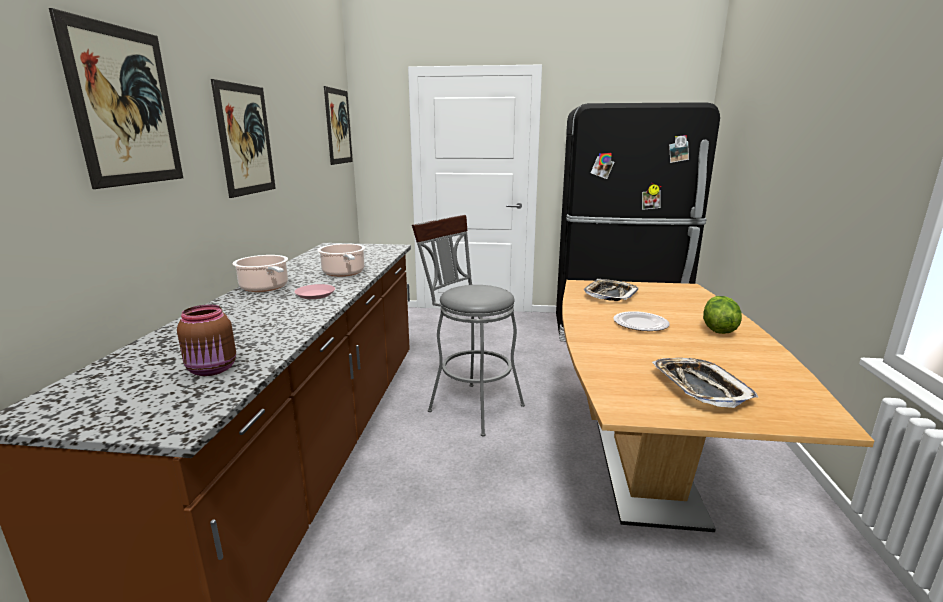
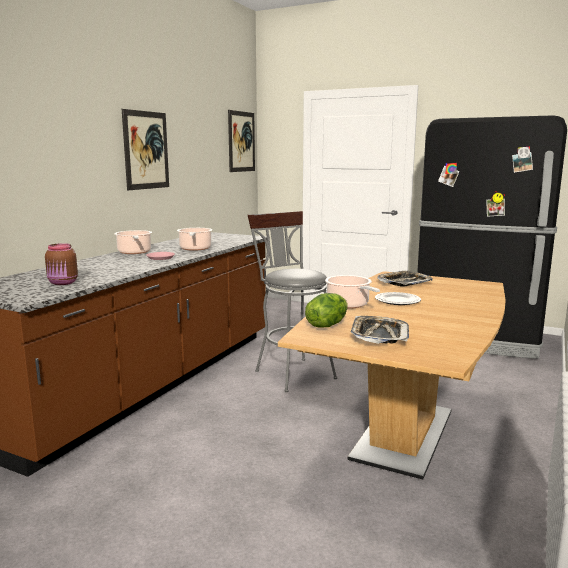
camera: 20 degrees right, 5 degrees down
picture [49,8,183,189] -> none
lettuce [703,296,742,334] -> lettuce moved to [305,293,348,328]
none -> cooking pot [325,275,380,309]

